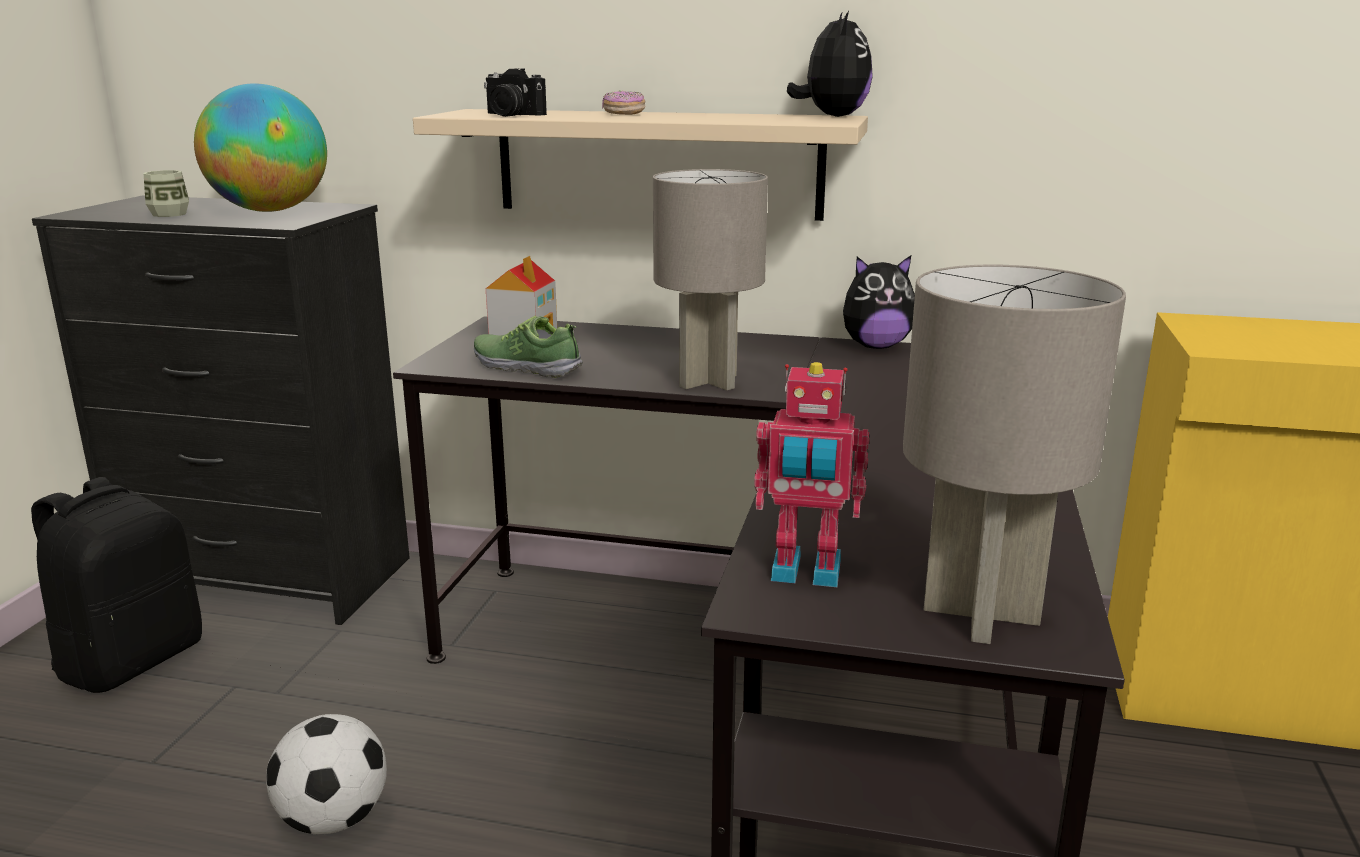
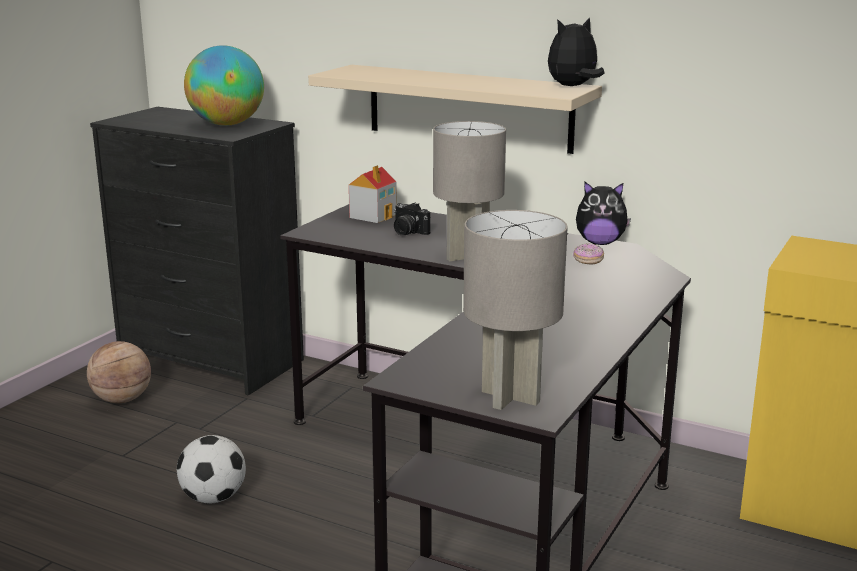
camera: 15 degrees right, 0 degrees up
black backpack [31,477,202,693] -> basketball [87,341,151,403]
cup [144,170,189,217] -> none
shoe [474,316,583,378] -> none
camera [484,68,547,117] -> camera moved to [394,203,430,235]
donut [602,91,645,115] -> donut moved to [573,243,604,265]
toy robot [754,362,870,587] -> none
plush toy [787,11,873,117] -> plush toy turned 135 degrees counterclockwise [548,17,605,86]

